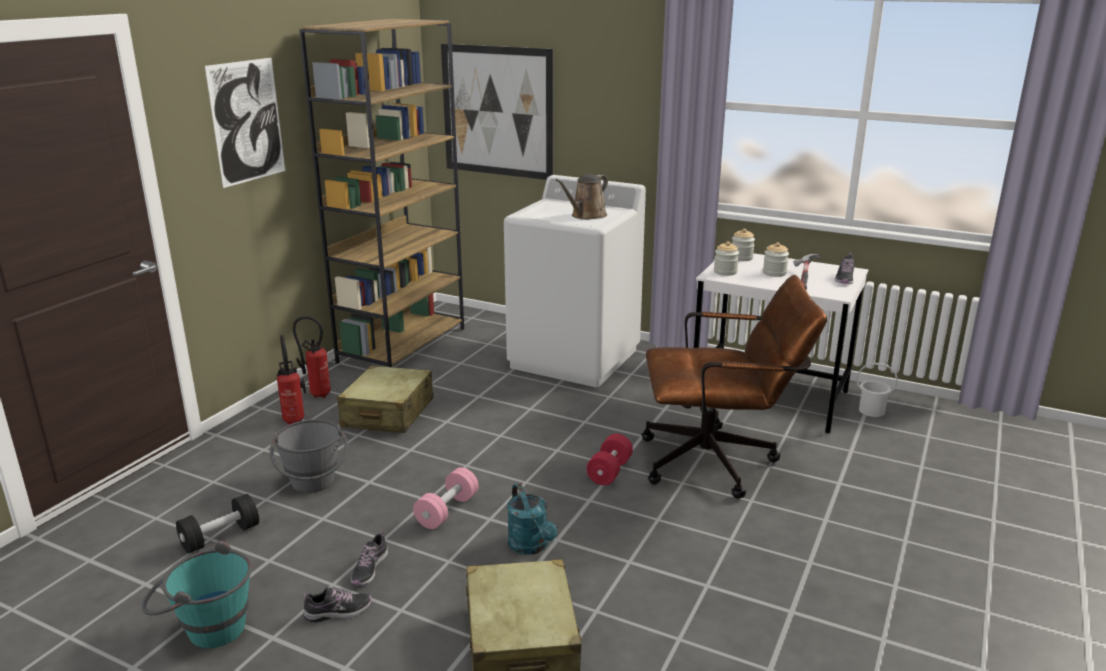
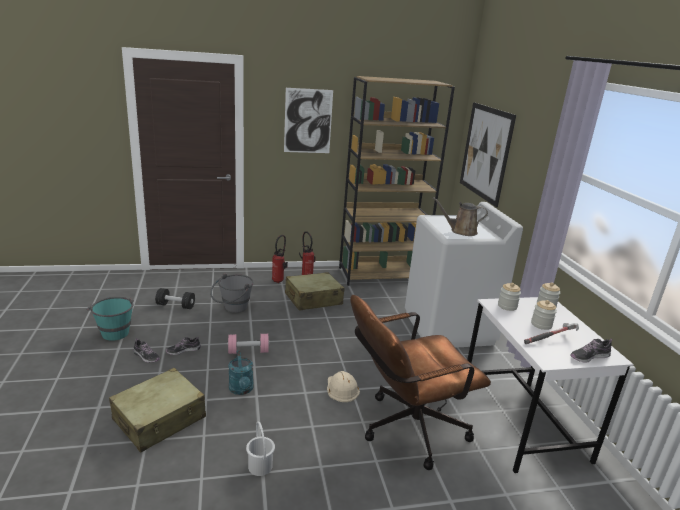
camera: 50 degrees right, 0 degrees up
turquoise watering can [507,483,557,555] -> turquoise watering can turned 45 degrees counterclockwise [228,350,254,395]
red dumbbell [586,434,633,485] -> beige hard hat [327,371,360,402]
brown office chair [641,275,827,499] -> brown office chair turned 105 degrees clockwise [350,295,491,470]
white bucket [856,363,898,417] -> white bucket moved to [246,422,275,476]

